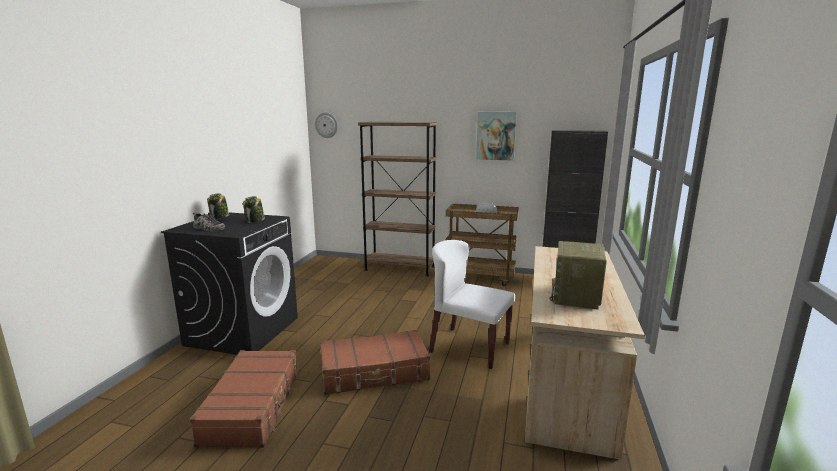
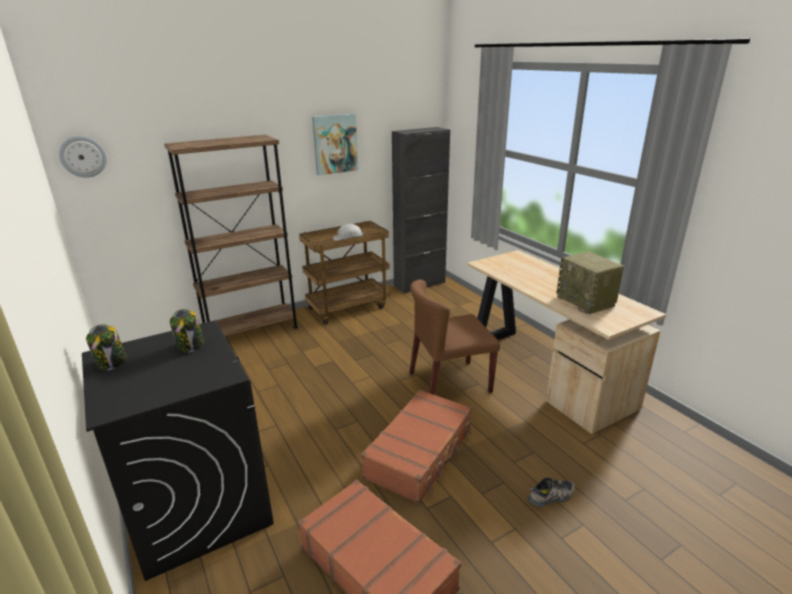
camera: 45 degrees left, 10 degrees up
shoe [193,213,225,232] -> shoe moved to [528,478,575,507]
white chair [429,240,515,369] -> brown chair [409,280,500,395]

